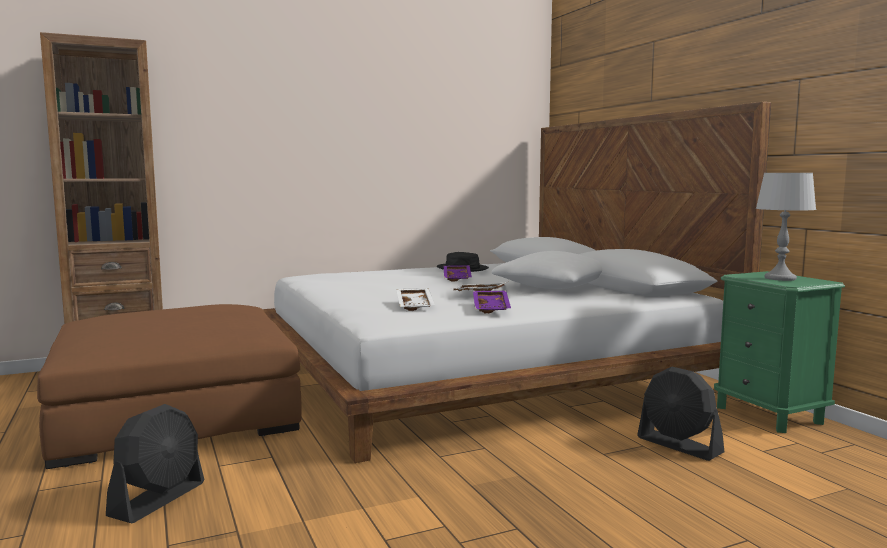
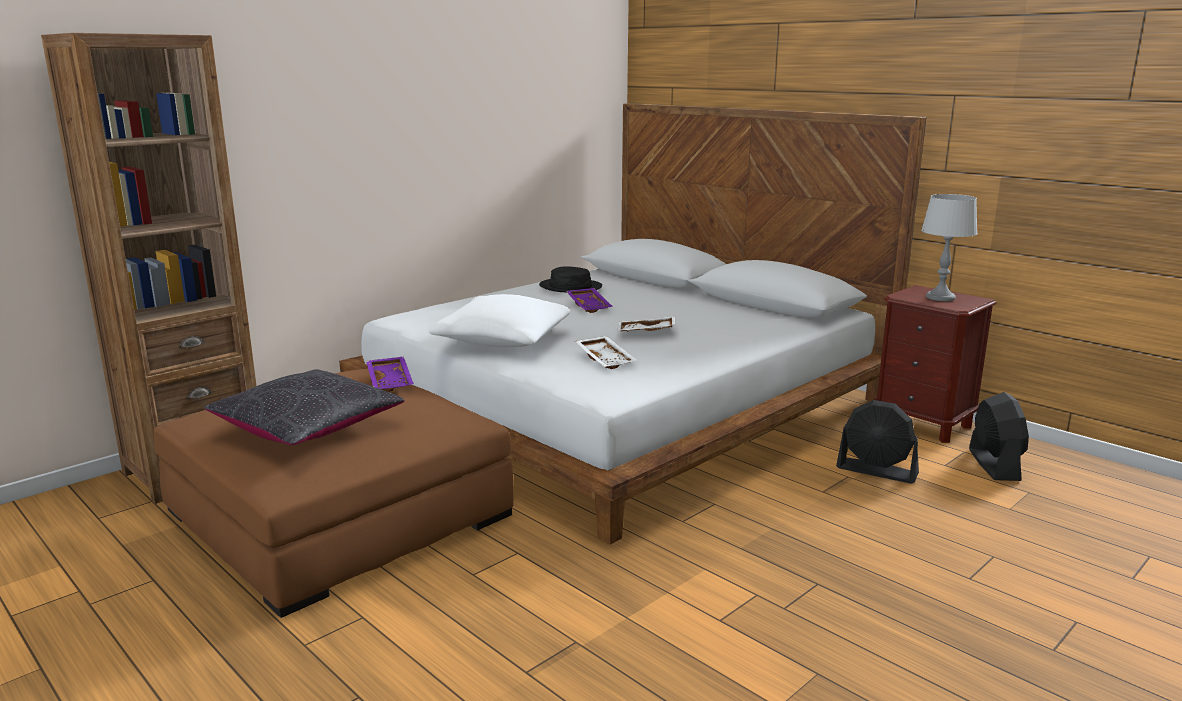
camera: 20 degrees left, 10 degrees up
black fan [106,404,205,523] -> black fan moved to [969,392,1029,481]
purple tray [473,290,511,313] -> purple tray moved to [366,357,414,392]
white pillow [492,251,602,289] -> white pillow moved to [429,294,570,347]
green nightstand [714,271,845,433] -> brown nightstand [873,285,996,443]
none -> black pillow [204,369,404,445]

